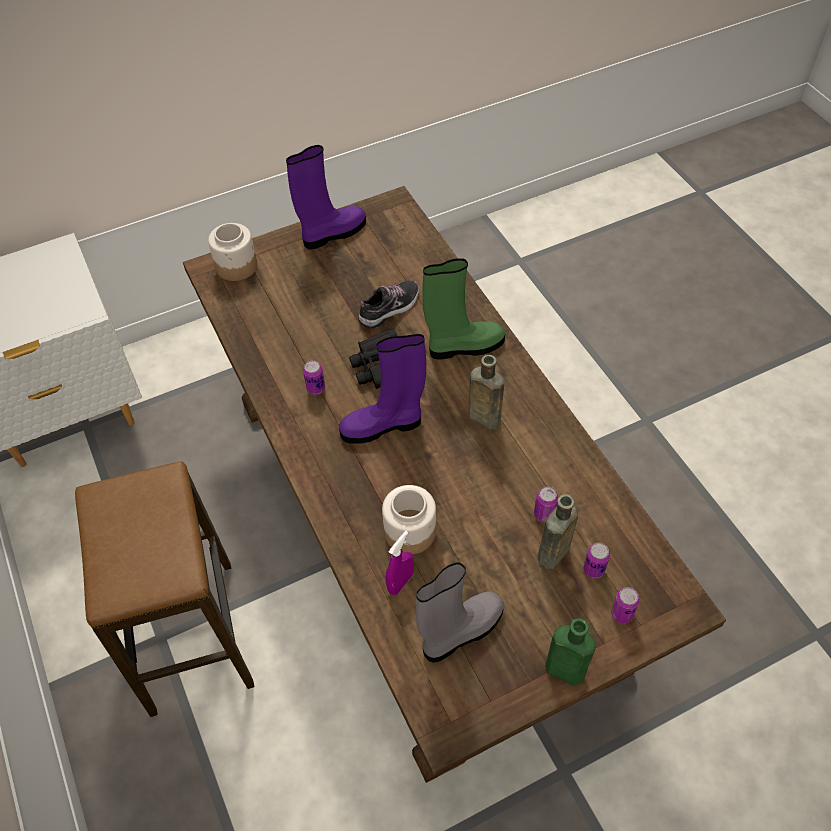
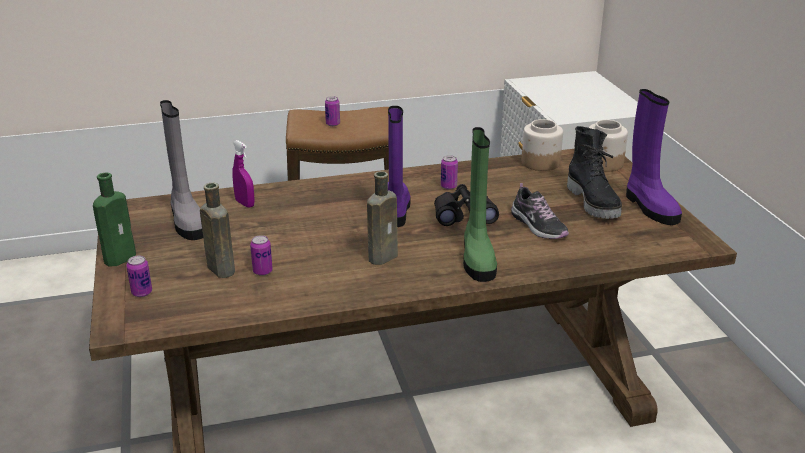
camera: 100 degrees right, 25 degrees down
jar [382,485,436,555] -> jar moved to [522,119,563,171]
can [583,543,610,579] -> can moved to [325,96,340,126]
none -> black boot [567,126,622,219]

